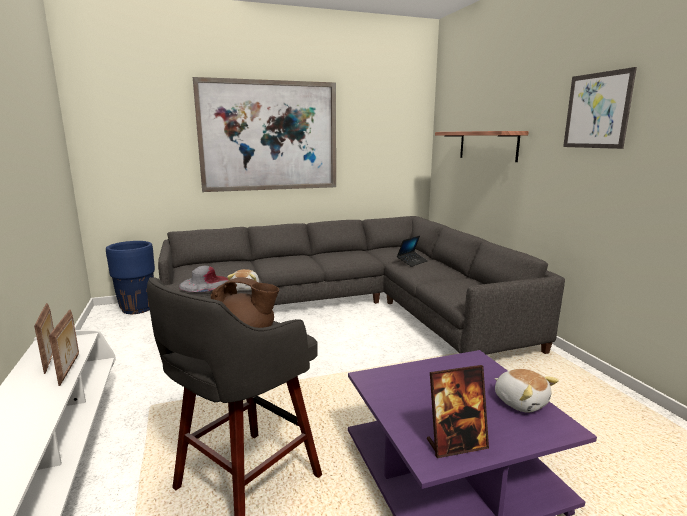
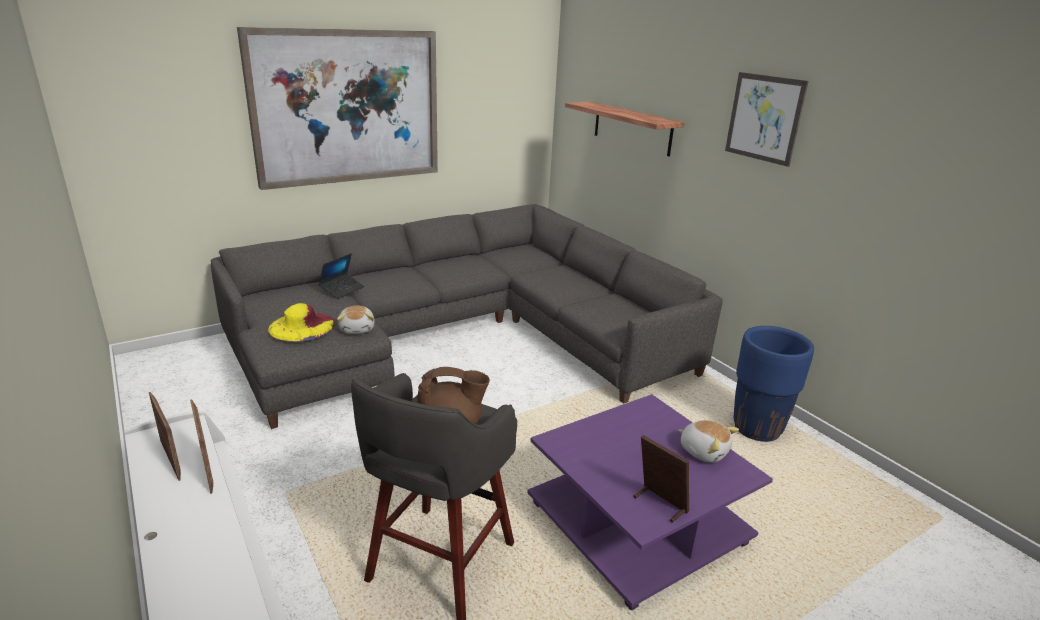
camera: 15 degrees left, 10 degrees up
blue planter [106,241,155,314] -> blue planter moved to [734,326,814,442]
grey hat [179,266,229,292] -> yellow hat [268,303,335,342]
laptop [397,236,428,267] -> laptop moved to [319,253,364,299]
picture frame [427,365,489,458] -> picture frame turned 105 degrees counterclockwise [633,435,689,523]

